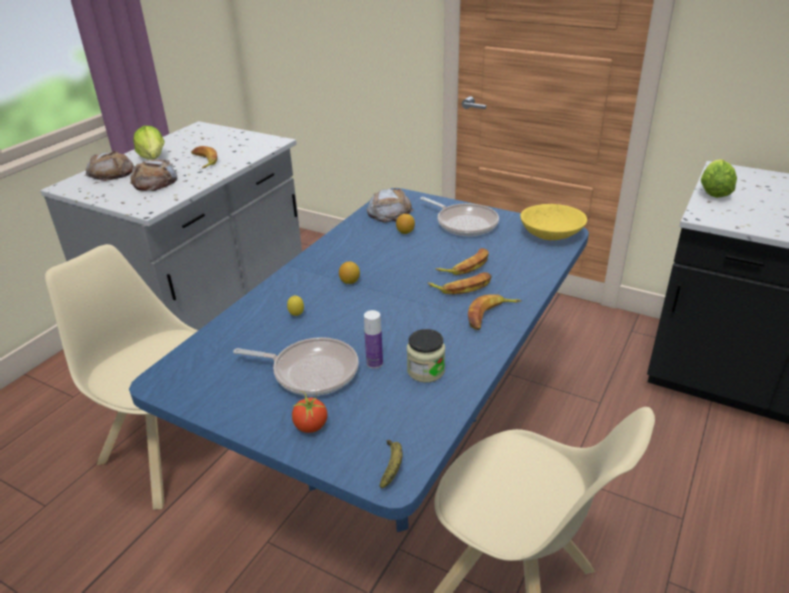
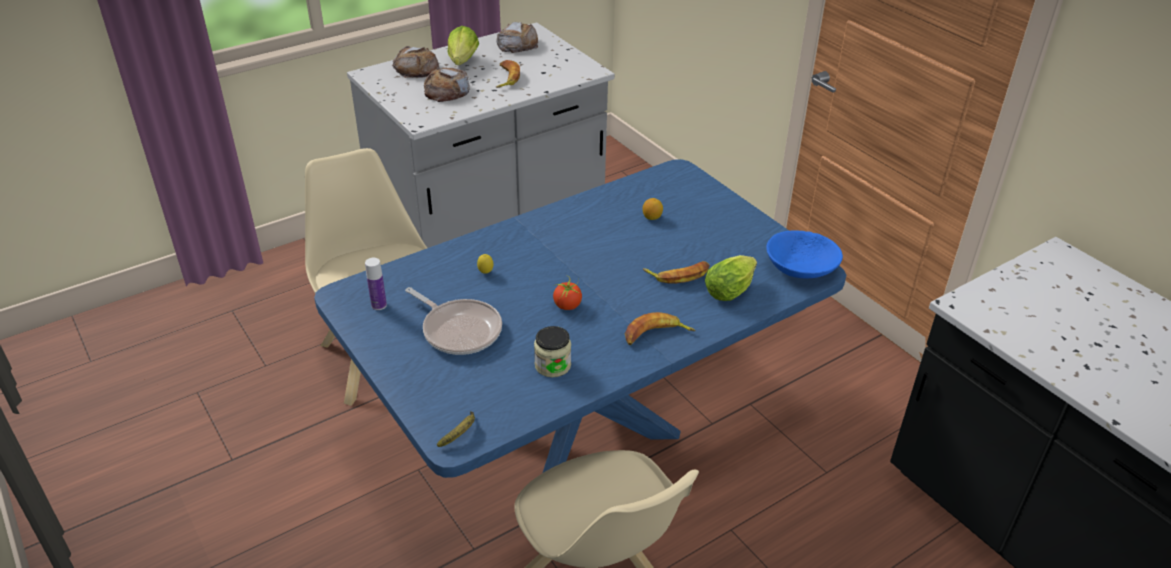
camera: 25 degrees right, 5 degrees up
tomato [291,391,328,433] -> tomato moved to [553,276,582,310]
lemon [339,261,360,284] -> none
bottle [364,310,383,369] -> bottle moved to [365,258,387,310]
bread [366,188,413,223] -> bread moved to [496,22,538,53]
frying pan [420,197,499,236] -> none
banana [428,272,492,294] -> none
yellow bowl [520,204,587,240] -> blue bowl [767,231,843,278]
lettuce [701,159,737,198] -> lettuce moved to [705,255,757,301]

